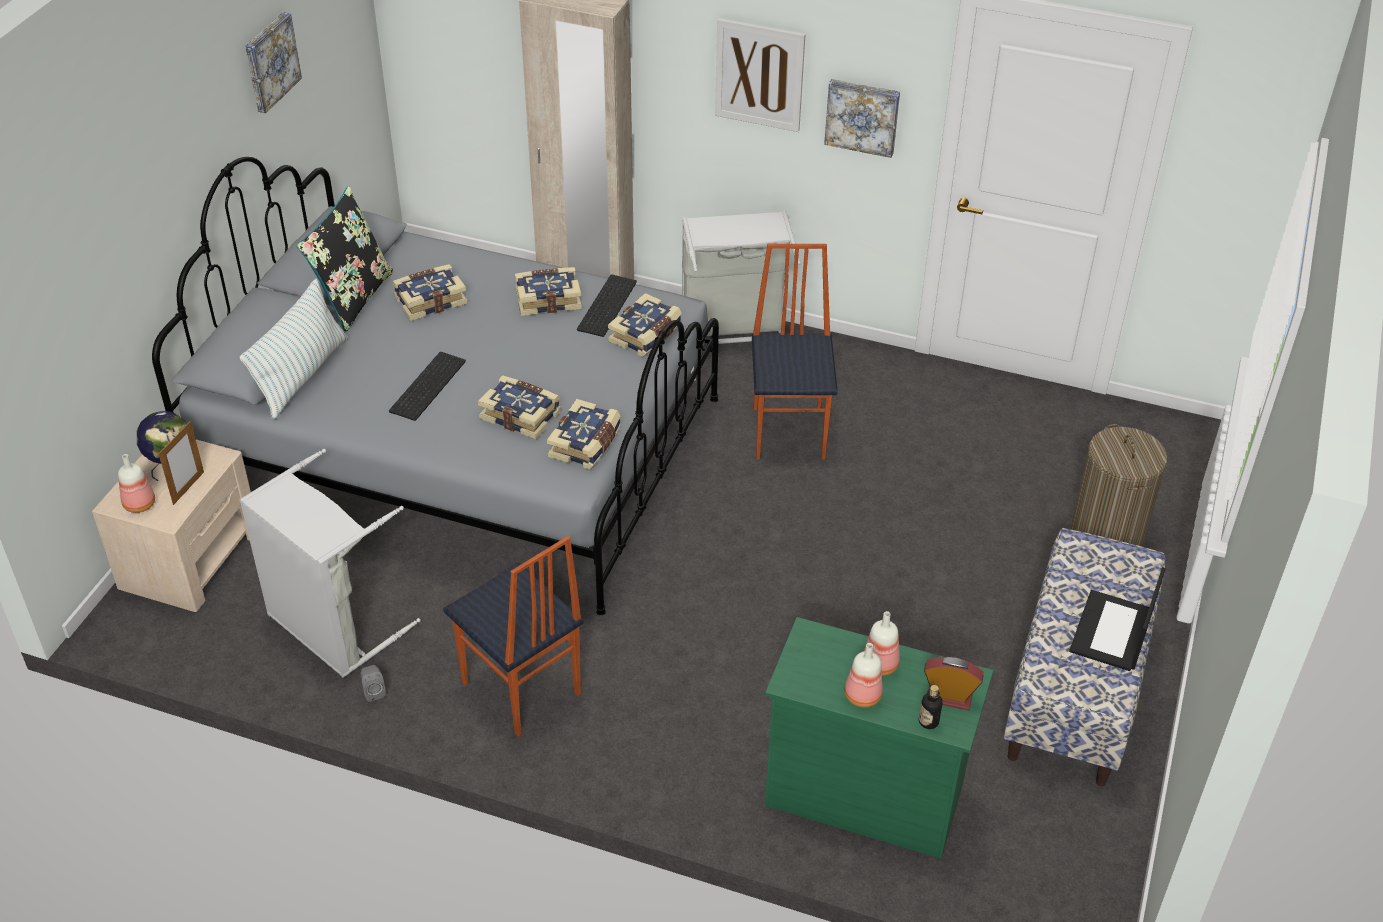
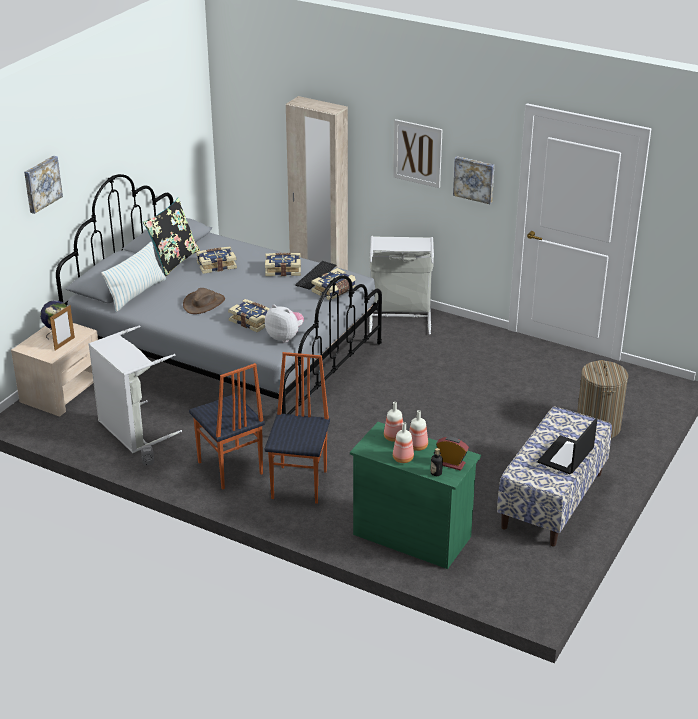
camera: 10 degrees right, 10 degrees down
bottle [118,454,155,513] -> bottle moved to [384,402,403,442]
picture [245,12,302,113] -> picture moved to [24,155,63,214]
keyboard [389,352,466,421] -> brown hat [183,288,225,314]
book [547,399,621,470] -> plush toy [265,305,304,343]
chair [752,244,838,460] -> chair moved to [265,352,330,504]

